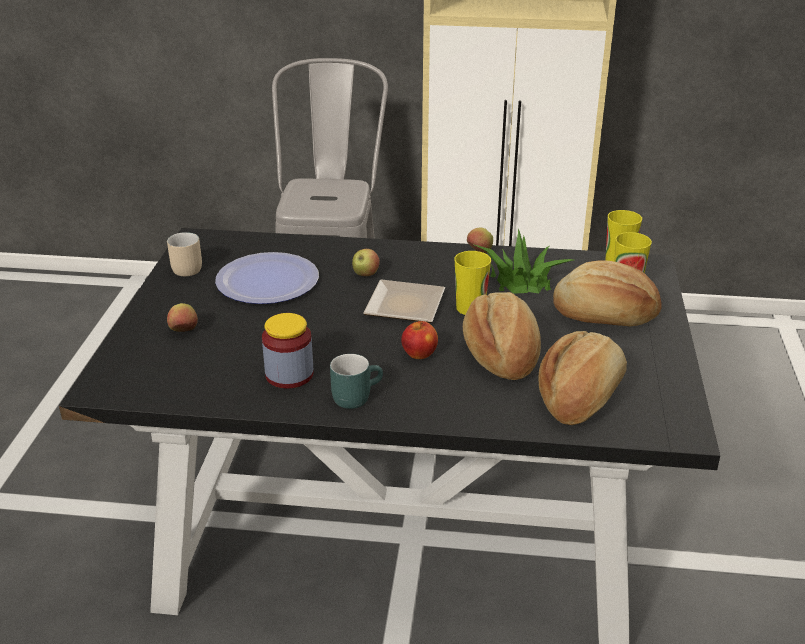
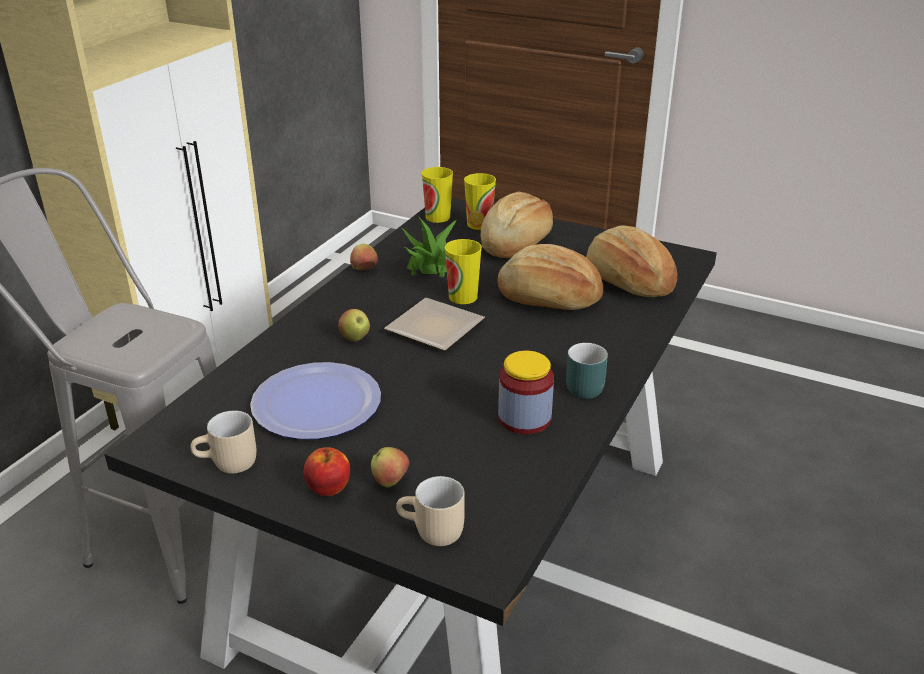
camera: 70 degrees left, 0 degrees up
apple [401,321,438,359] -> apple moved to [304,447,350,496]
none -> beige mug [396,476,465,546]

